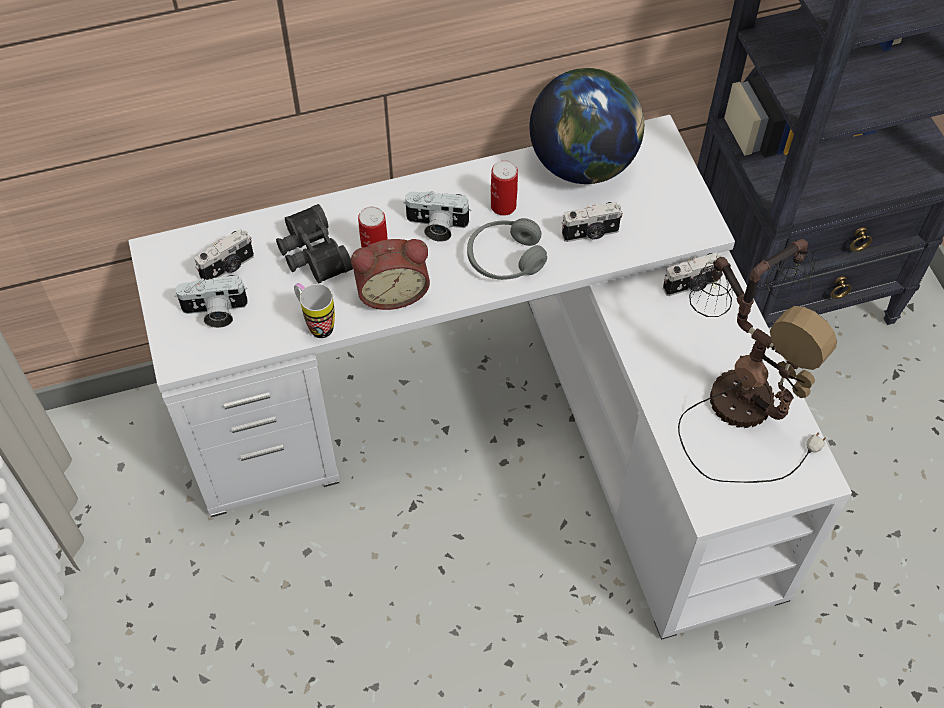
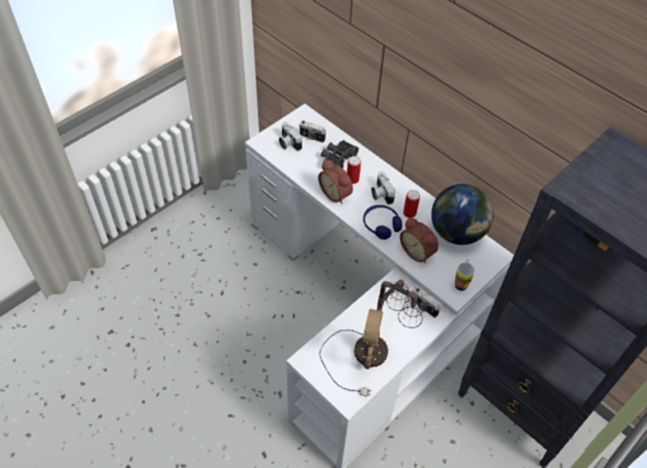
camera: 60 degrees right, 5 degrees down
mug [294,283,335,338] -> mug moved to [455,259,475,291]
grey headphones [467,218,547,280] -> blue headphones [363,205,402,240]
camera [561,202,623,242] -> alarm clock [400,217,439,264]

